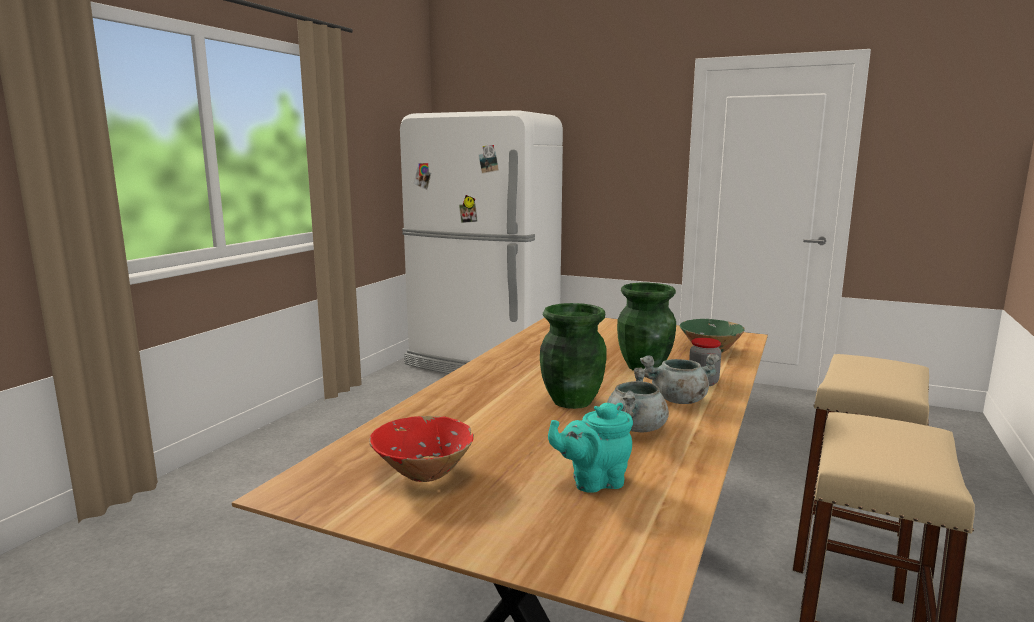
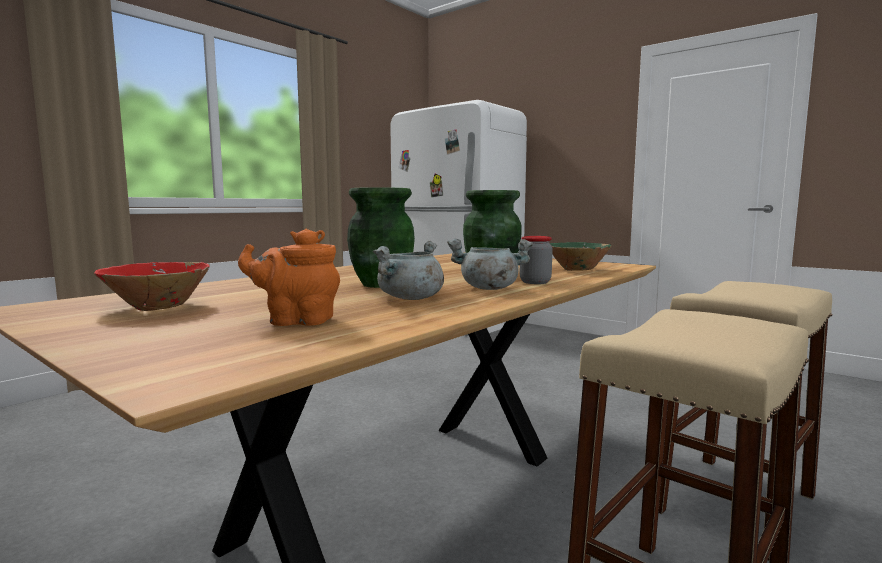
camera: 15 degrees right, 5 degrees down
turquoise teapot [548,403,633,493] -> orange teapot [238,229,340,326]

